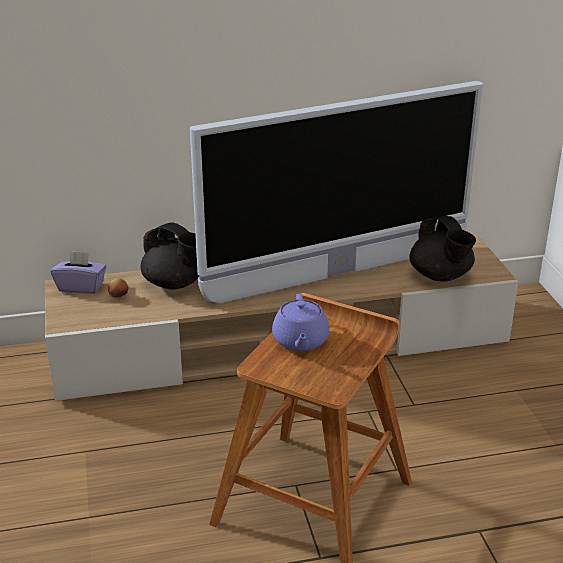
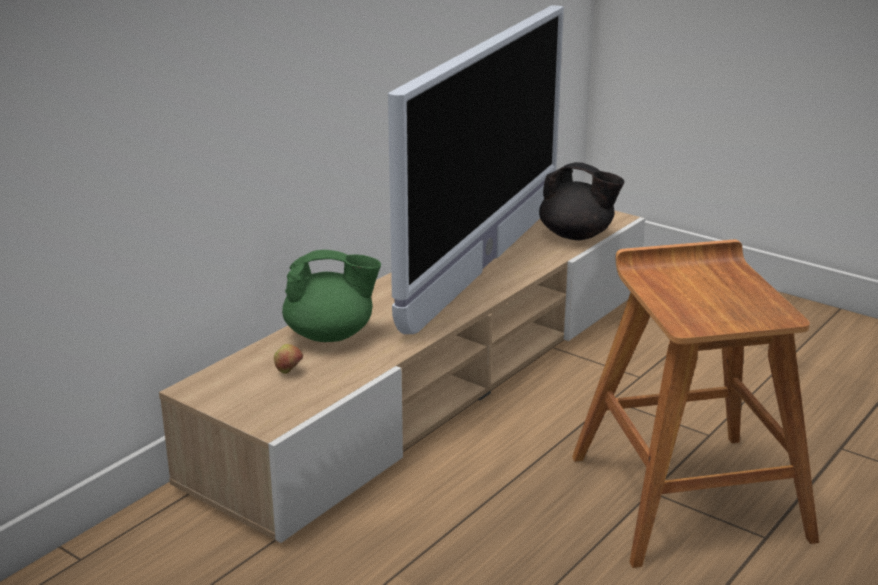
camera: 40 degrees left, 5 degrees down
purple tissue box [50,251,106,294] -> none
black teapot [140,222,199,290] -> green teapot [282,250,381,342]
purple teapot [272,294,330,351] -> none

